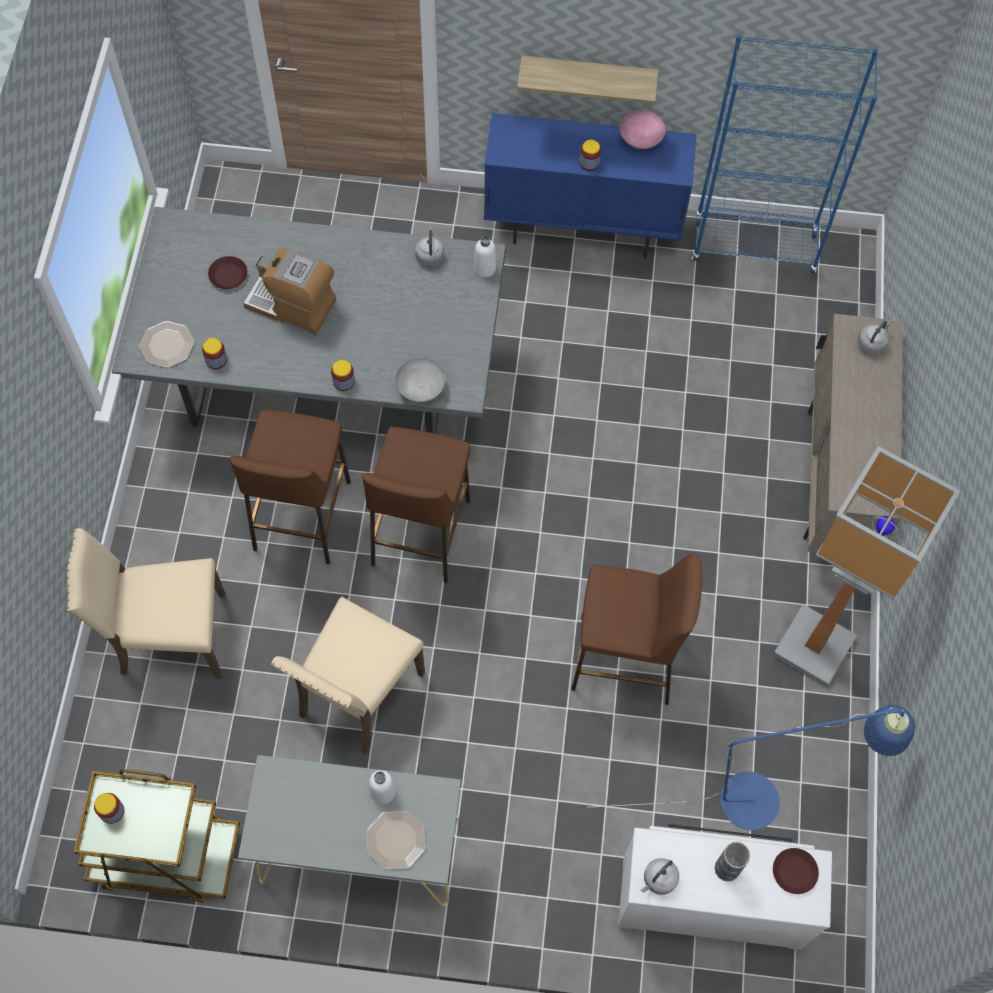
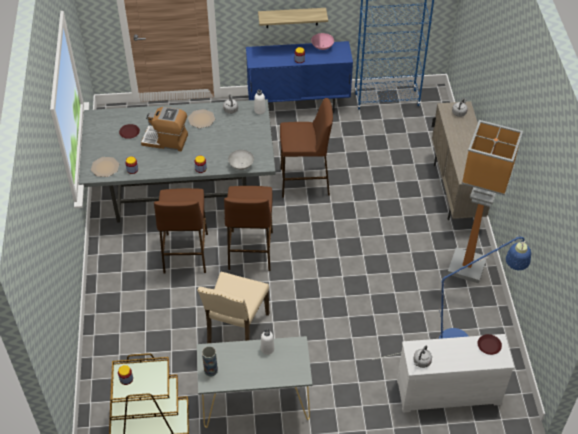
camera: 10 degrees left, 15 degrees down
beige chair [67,528,225,678] -> none
plate [366,810,426,870] -> plate moved to [188,109,215,128]
brown stool [571,553,703,705] -> brown stool moved to [280,98,333,197]
vase [715,842,750,882] -> vase moved to [202,346,218,376]

